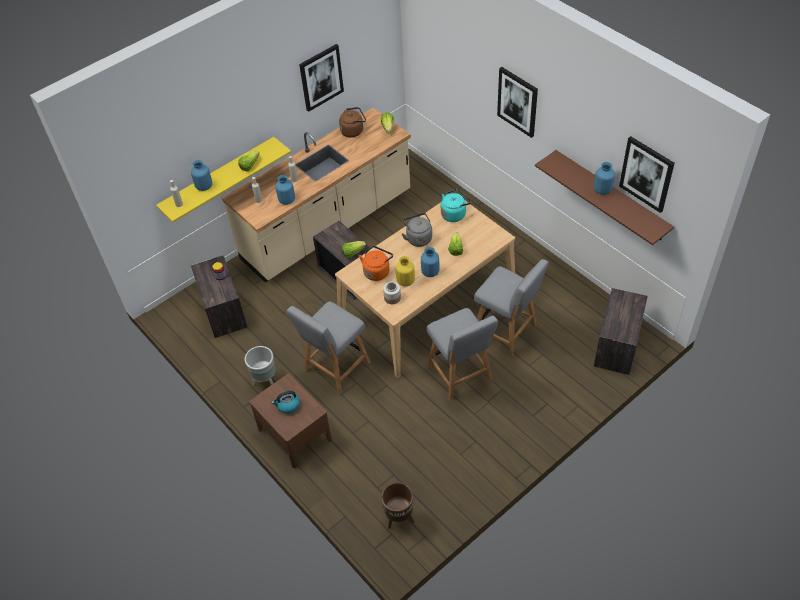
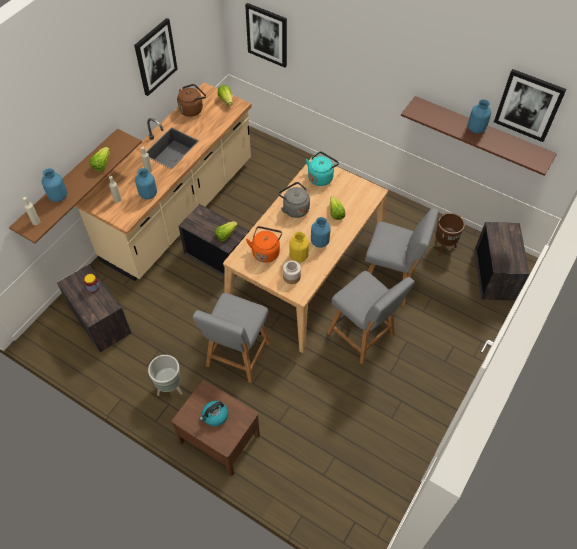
camera: 20 degrees left, 5 degrees up
yellow shelf [156,137,291,222] -> brown shelf [9,129,142,244]
brown planter [381,482,414,529] -> brown planter moved to [435,213,465,256]
picture [497,67,538,138] -> picture moved to [245,3,287,68]

